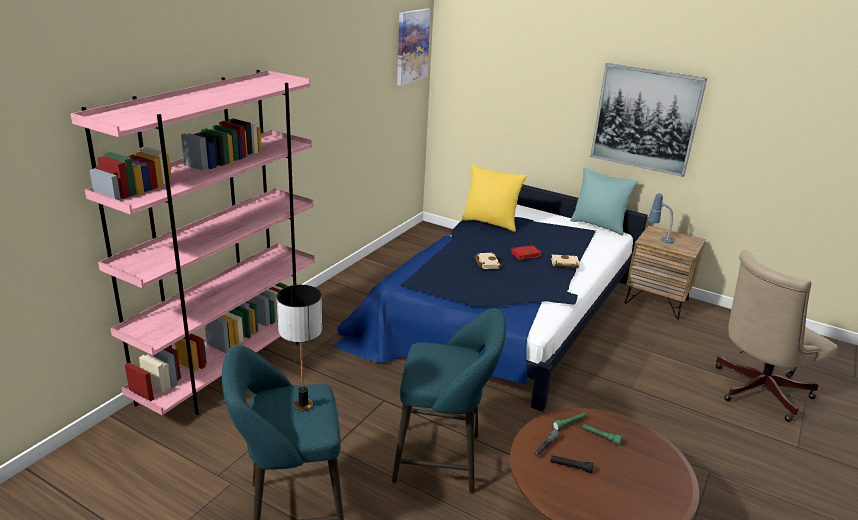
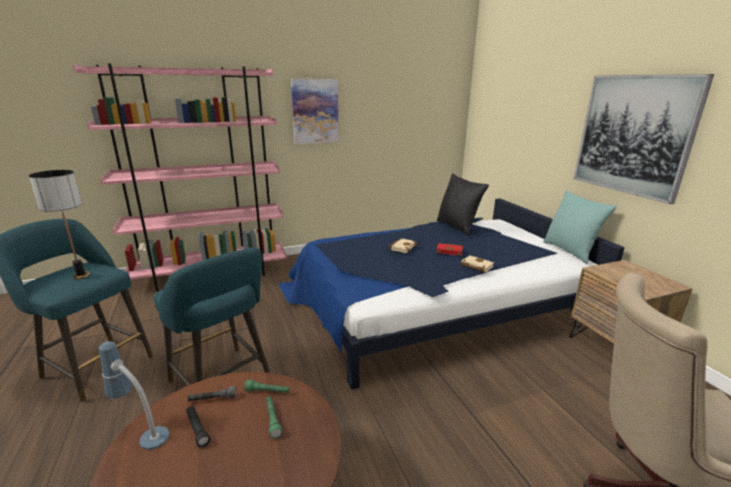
camera: 40 degrees right, 5 degrees down
picture [397,8,431,86] -> picture moved to [291,79,339,144]
yellow pillow [462,164,527,232] -> black pillow [437,173,489,236]
table lamp [648,193,675,244] -> table lamp moved to [99,341,169,450]

